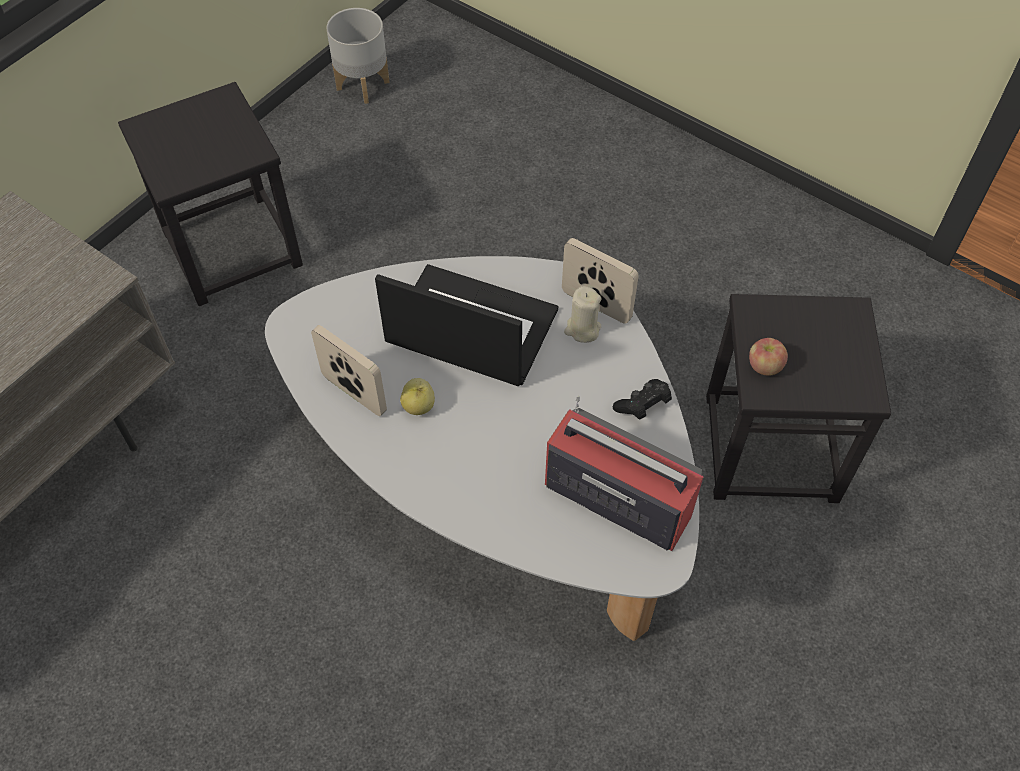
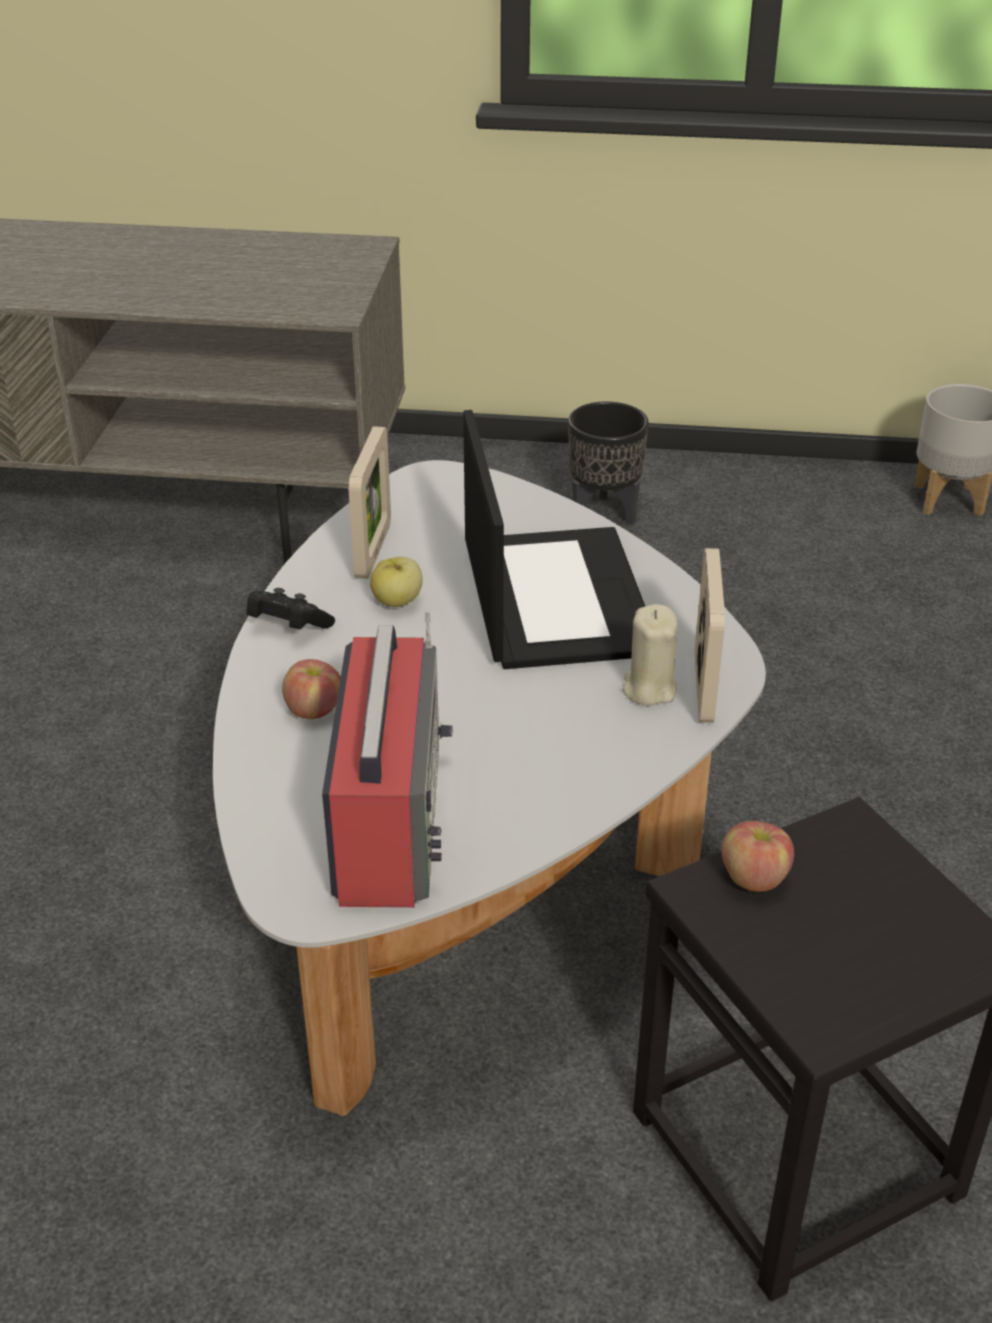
camera: 60 degrees right, 20 degrees down
black stool [118,82,303,306] -> black planter [568,401,649,525]
black game controller [613,379,672,420] -> black game controller moved to [247,588,335,629]
none -> apple [282,659,341,719]

